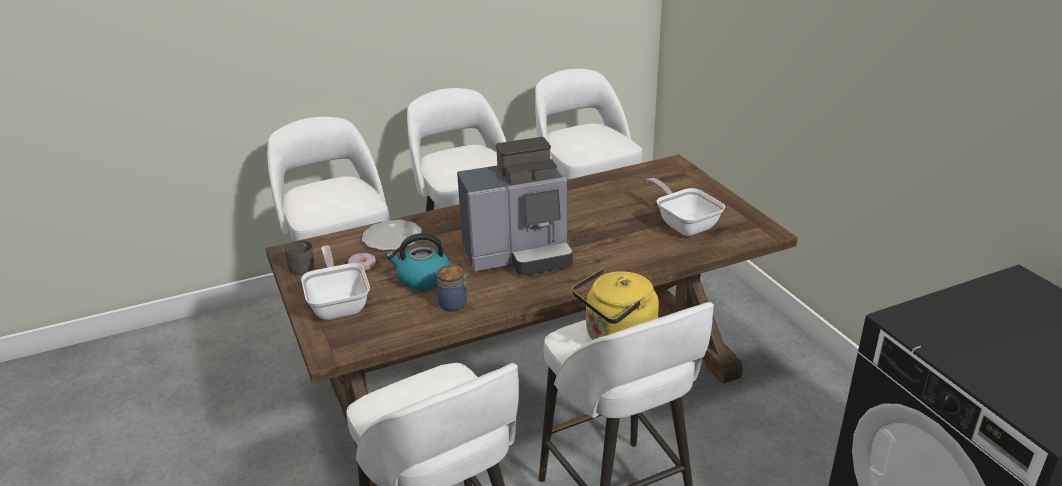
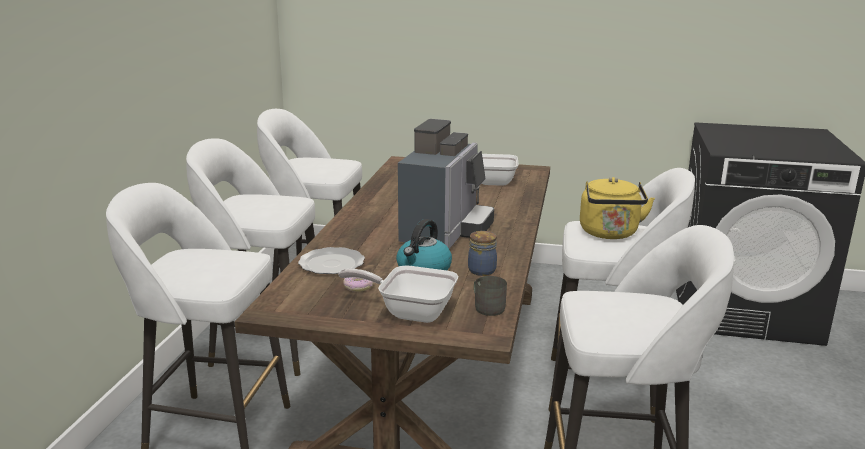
camera: 55 degrees left, 10 degrees down
grey mug [284,240,315,275] -> grey mug moved to [474,276,507,316]

